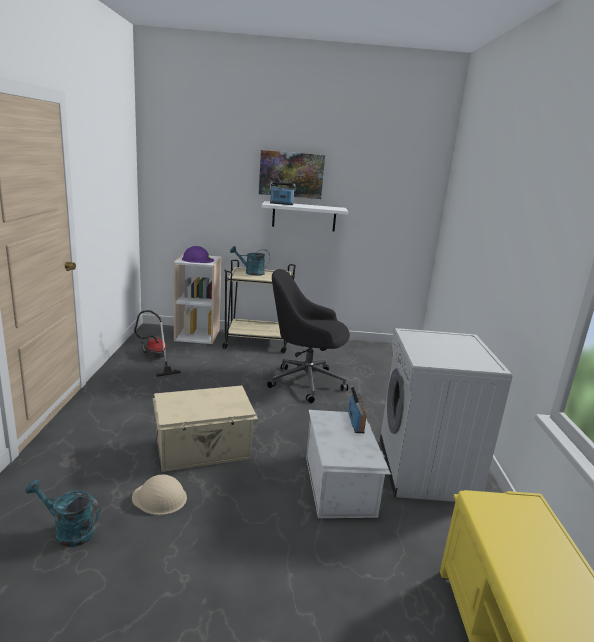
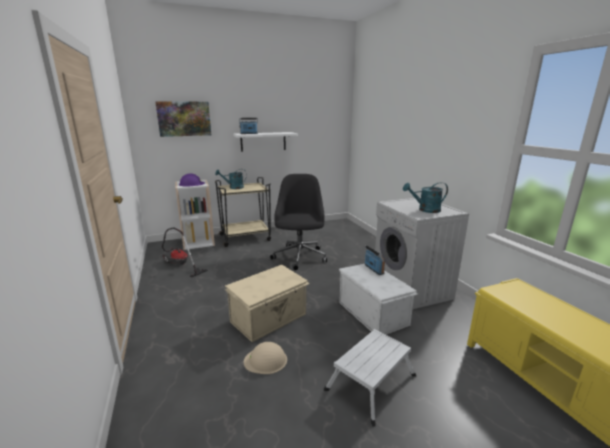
camera: 20 degrees left, 0 degrees up
turquoise watering can [25,479,100,547] -> turquoise watering can moved to [403,182,448,213]
picture [259,150,325,199] -> picture moved to [155,101,211,137]
black office chair [267,269,350,403] -> black office chair turned 105 degrees clockwise [270,174,327,270]
none -> white step ladder [324,329,417,427]

